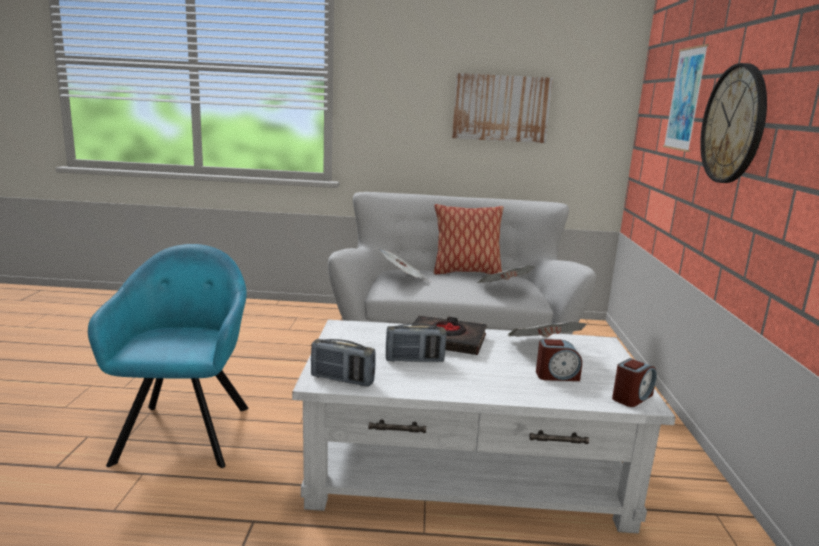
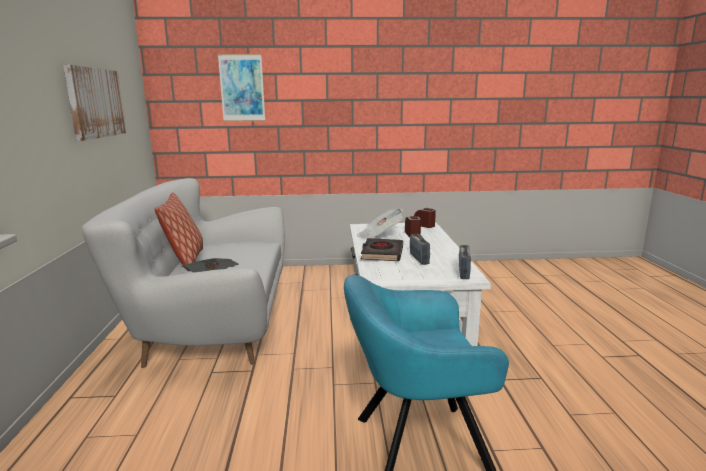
camera: 95 degrees left, 0 degrees up
newspaper [477,265,536,283] -> none
wall clock [700,63,767,183] -> none

